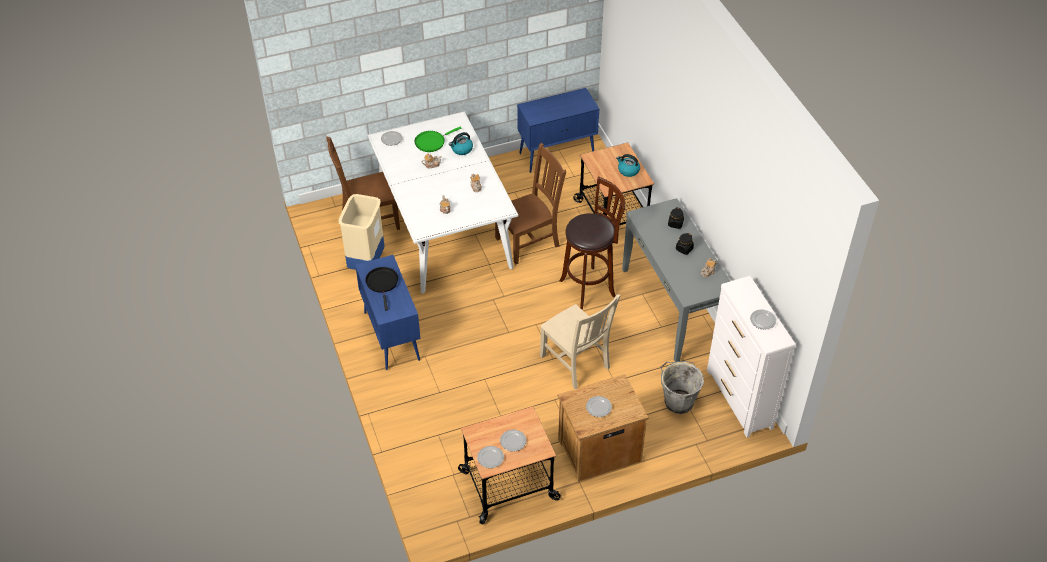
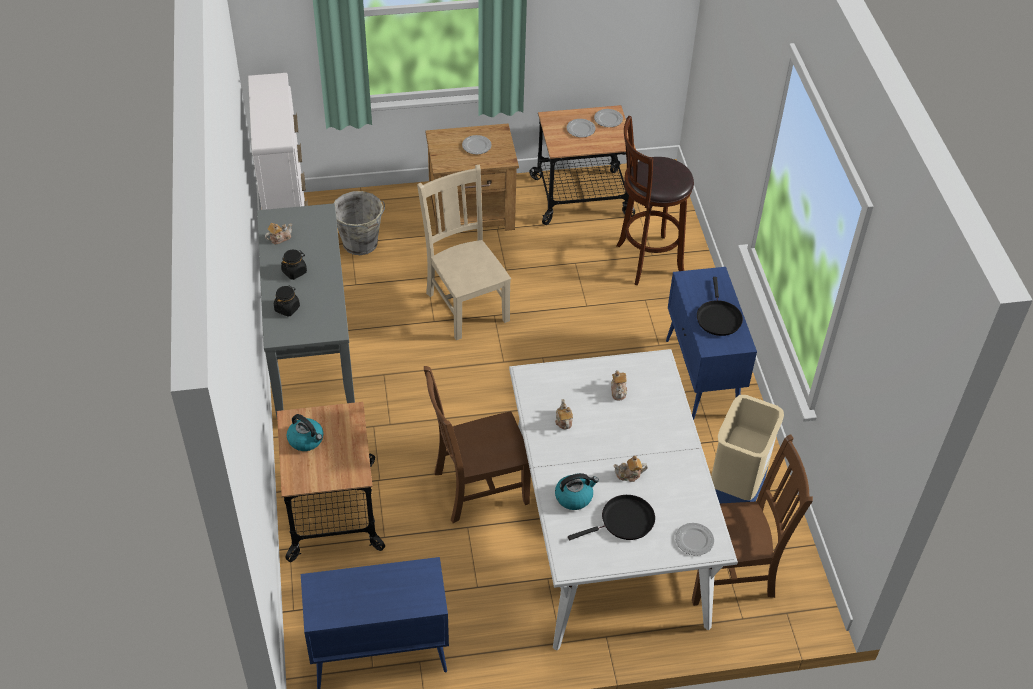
camera: 170 degrees left, 0 degrees up
green frying pan [414,127,462,152] -> black frying pan [568,495,655,540]
brown stool [560,177,625,310] -> brown stool moved to [616,116,694,285]
plate [750,309,776,330] -> none

